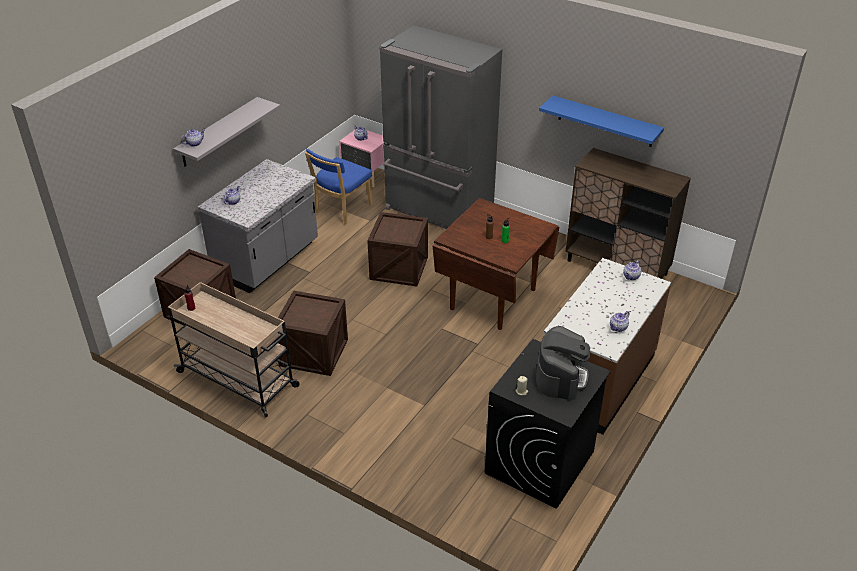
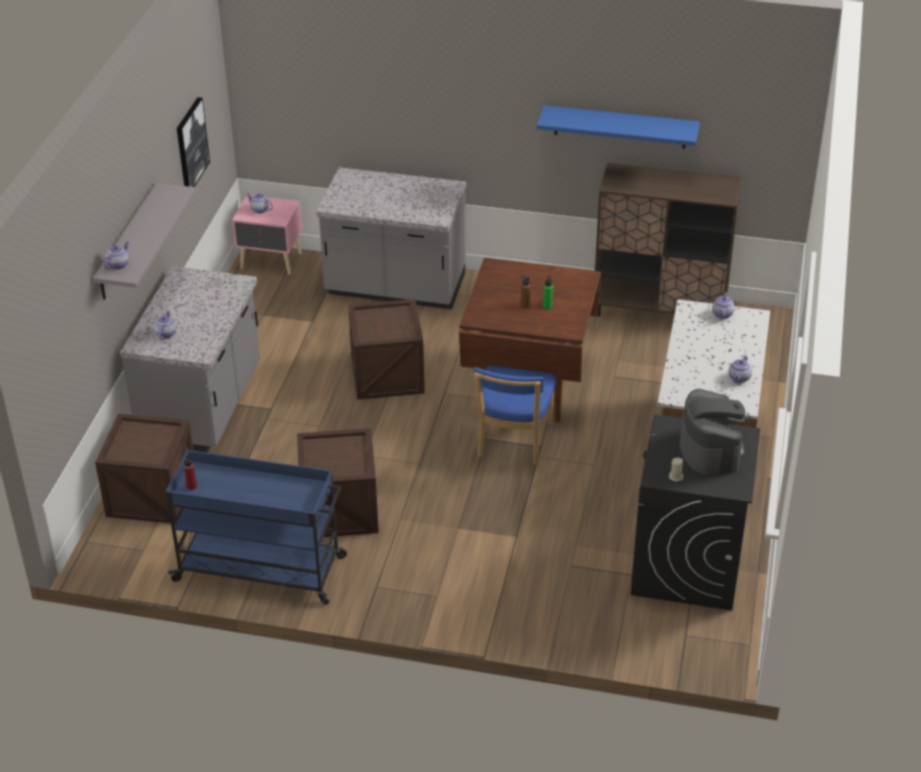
camera: 20 degrees left, 0 degrees up
beige cart [168,282,299,417] -> blue cart [166,450,347,605]
blue chair [305,149,372,224] -> blue chair moved to [473,366,557,466]
grey fridge [380,25,502,229] -> grey counter [316,167,466,309]
none -> picture [177,97,210,187]

